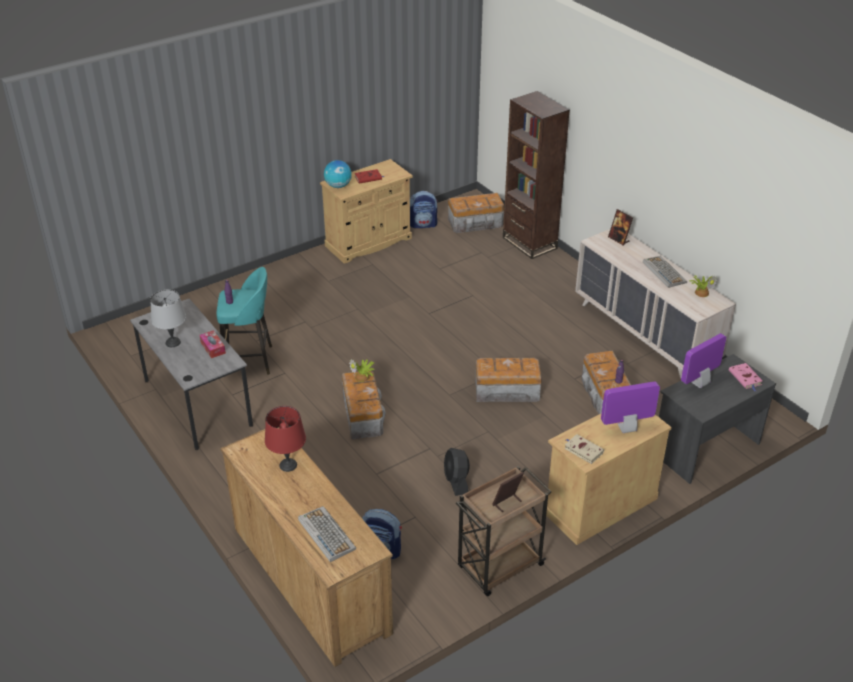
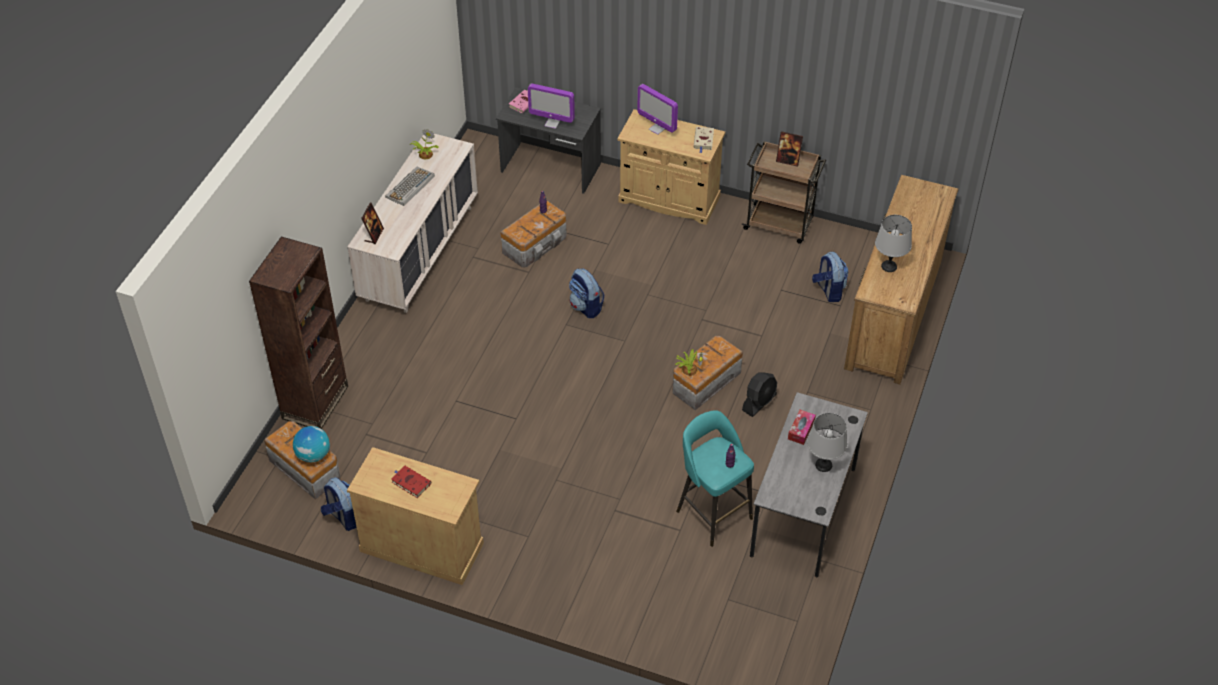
camera: 125 degrees left, 10 degrees up
red table lamp [265,406,306,472] -> grey table lamp [875,215,912,272]
keyboard [298,506,356,562] -> none
globe [324,160,352,188] -> globe moved to [293,426,330,462]
black fan [444,448,470,496] -> black fan moved to [742,372,777,417]
storage box [475,358,542,402] -> backpack [569,268,604,318]

